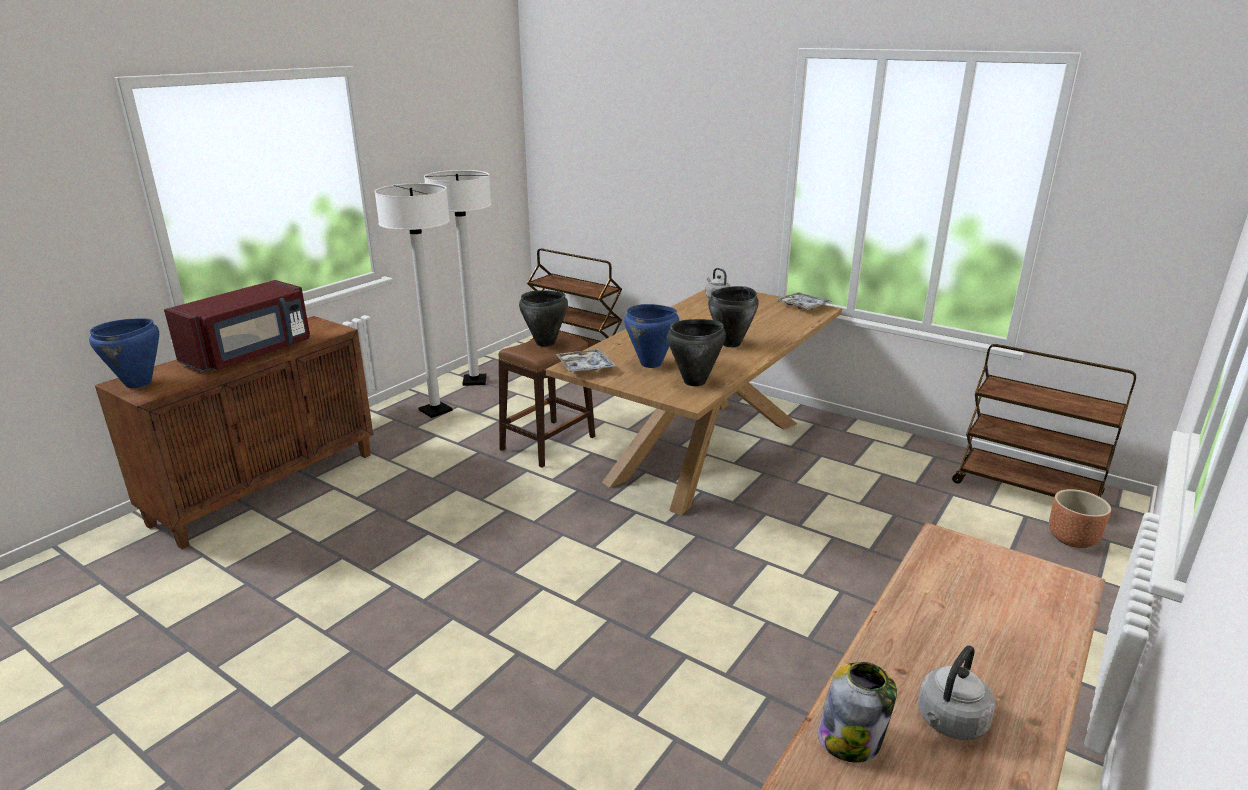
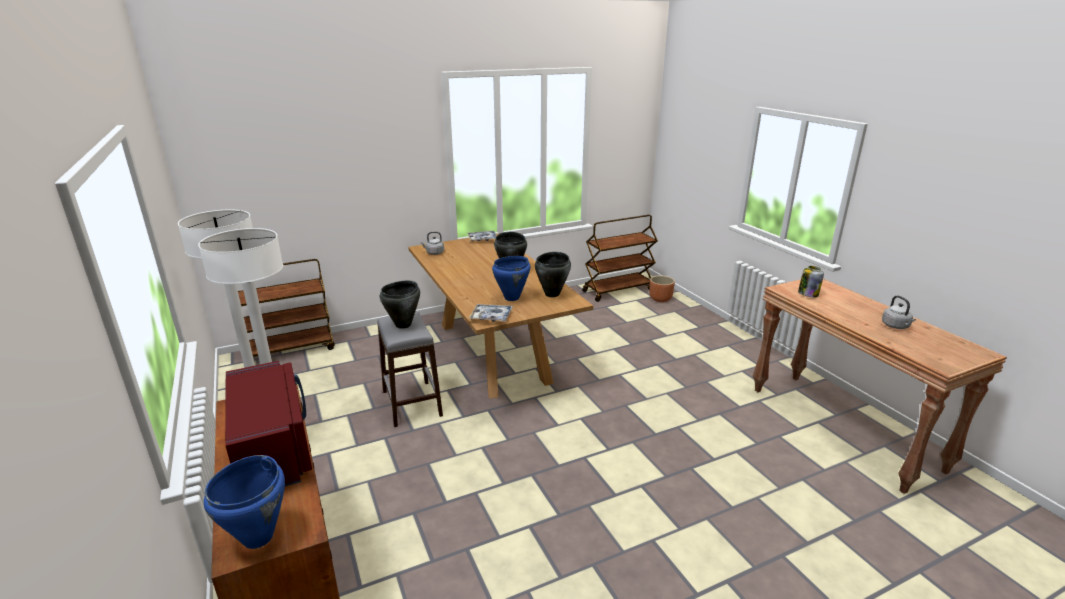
camera: 60 degrees left, 0 degrees up
brown stool [498,332,595,468] -> grey stool [377,312,443,427]
jar [818,662,897,762] -> jar moved to [798,266,824,297]

